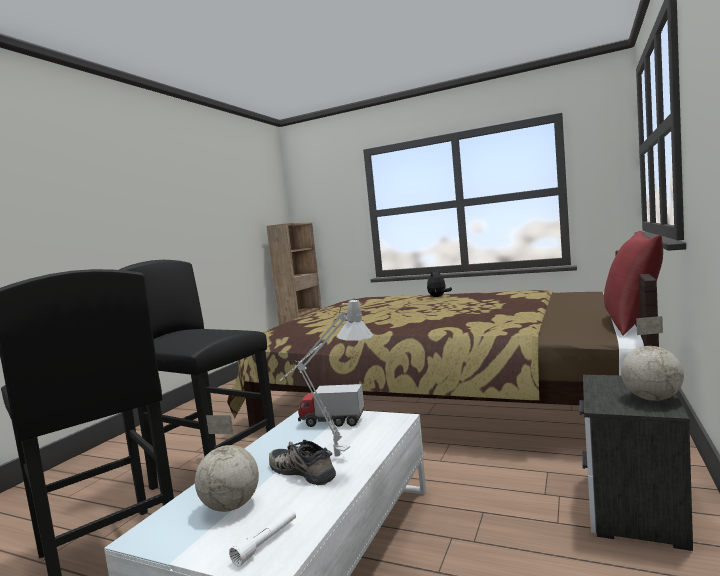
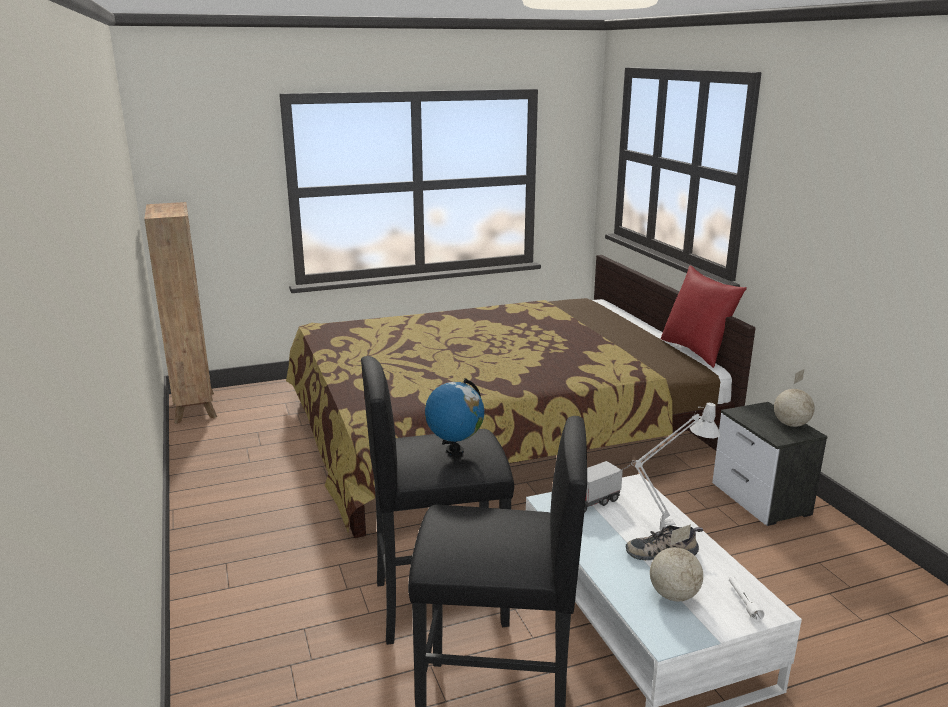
camera: 45 degrees left, 15 degrees up
plush toy [427,270,452,297] -> none
none -> globe [425,378,484,455]

